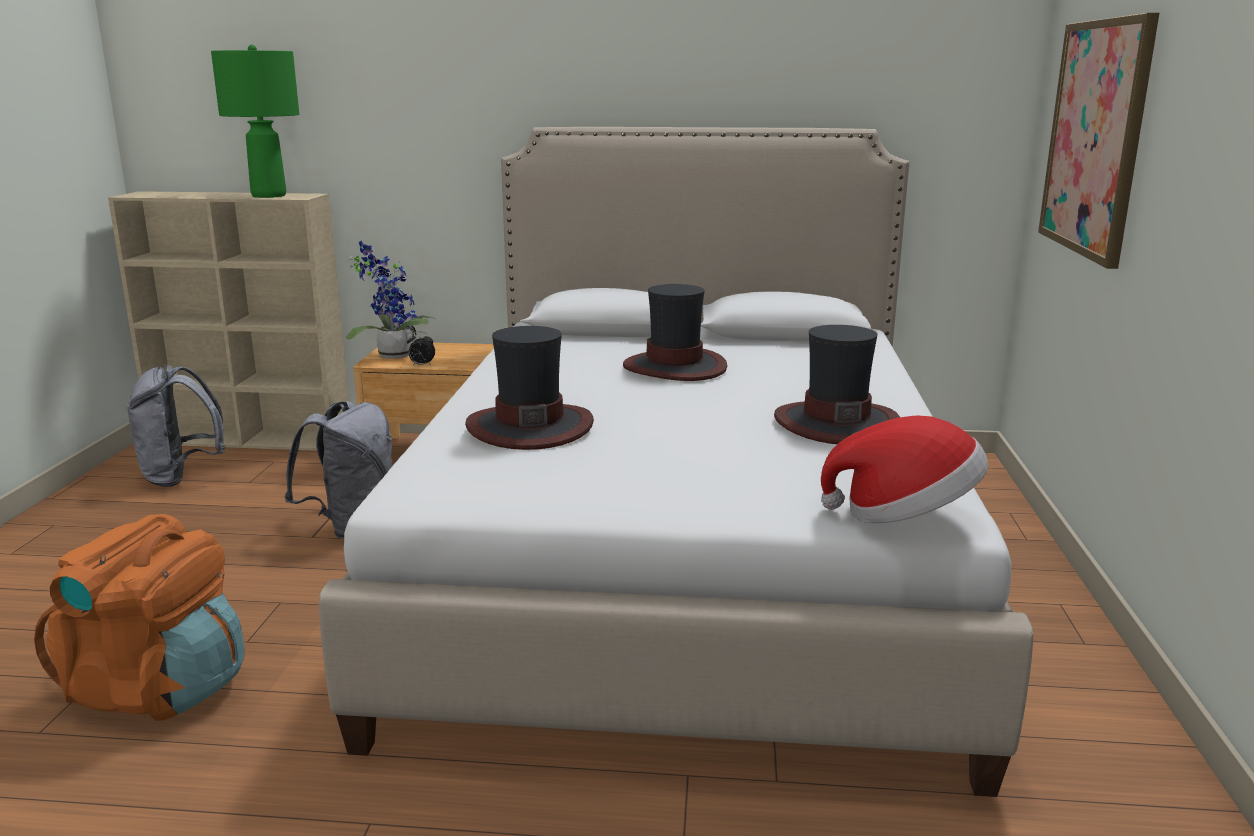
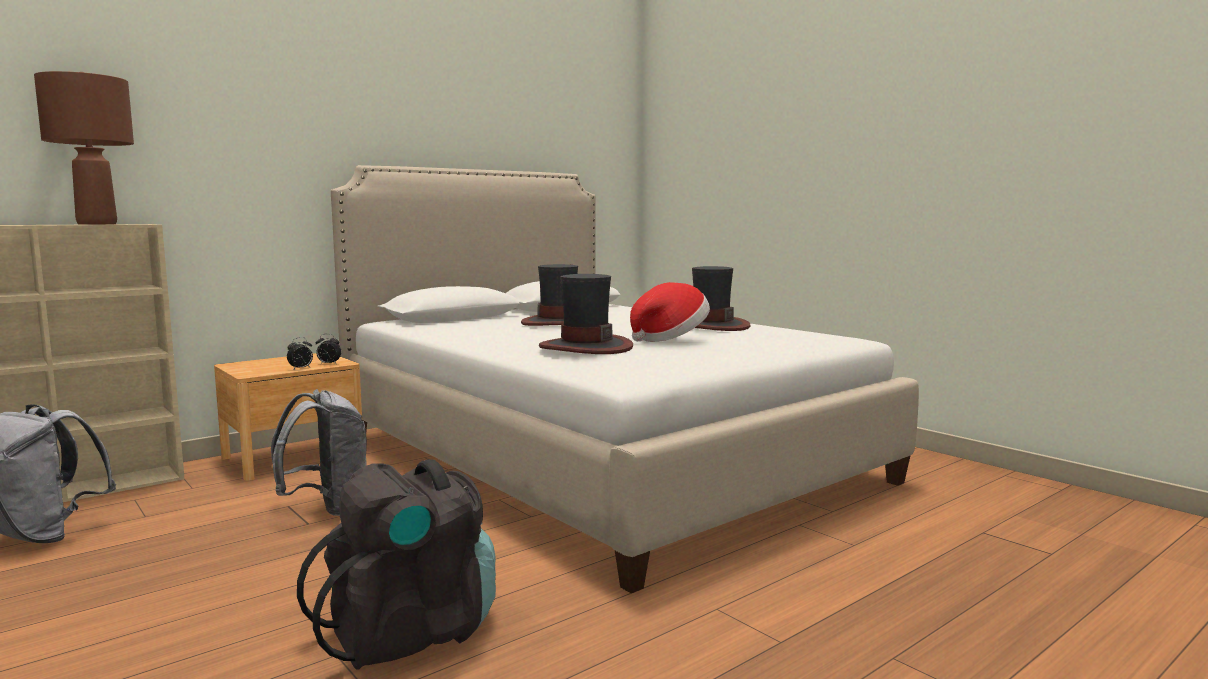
camera: 45 degrees left, 10 degrees down
orange backpack [34,514,244,721] -> black backpack [297,459,496,669]
green table lamp [211,45,299,198] -> brown table lamp [34,71,134,225]
potted plant [346,241,437,359] -> none
hat [821,415,988,523] -> hat moved to [630,282,710,342]
picture [1038,13,1159,269] -> none
none -> alarm clock [316,334,341,364]

